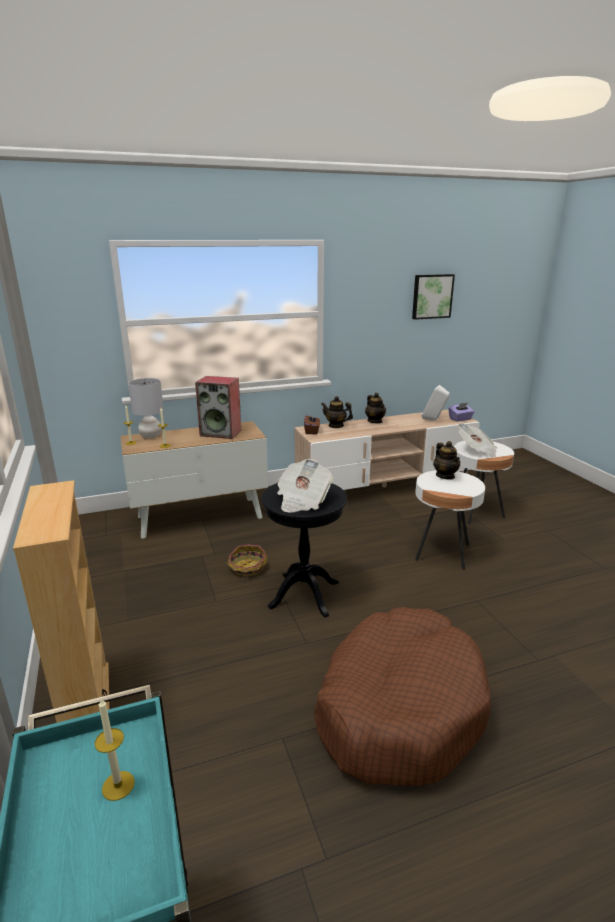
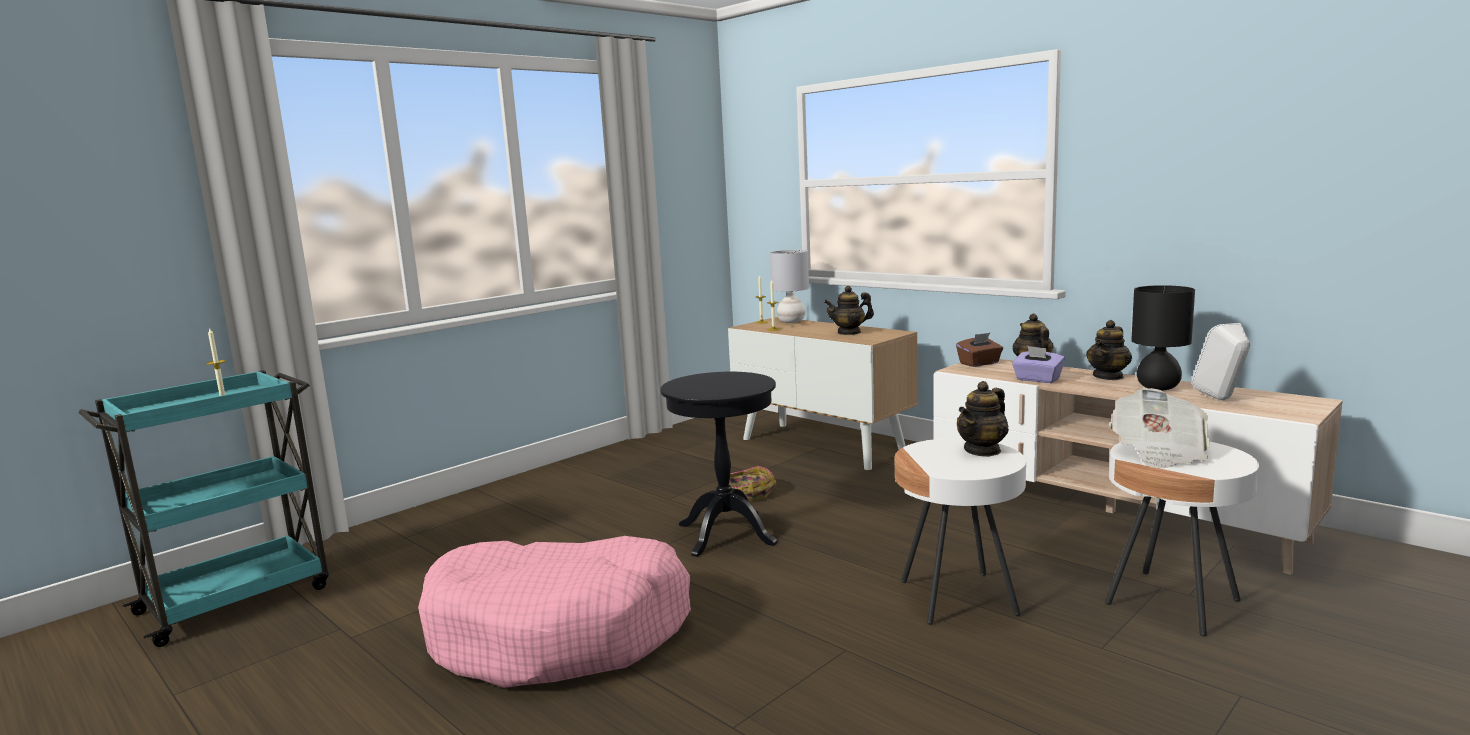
camera: 65 degrees right, 10 degrees down
beige bookcase [13,480,110,723] -> none
speaker [195,376,241,439] -> teapot [824,286,874,335]
newspaper [277,459,333,513] -> none
brown dog bed [314,607,491,786] -> pink dog bed [418,536,691,688]
picture [412,274,455,320] -> none
purple tissue box [448,403,475,422] -> purple tissue box moved to [1012,346,1065,383]
none -> black table lamp [1131,285,1195,390]

